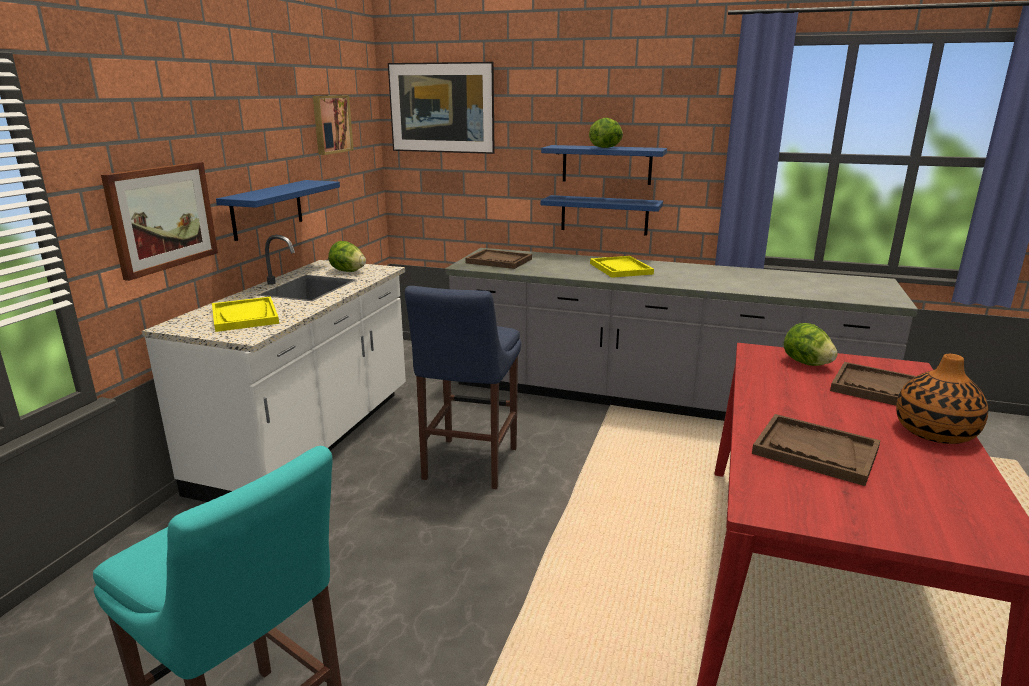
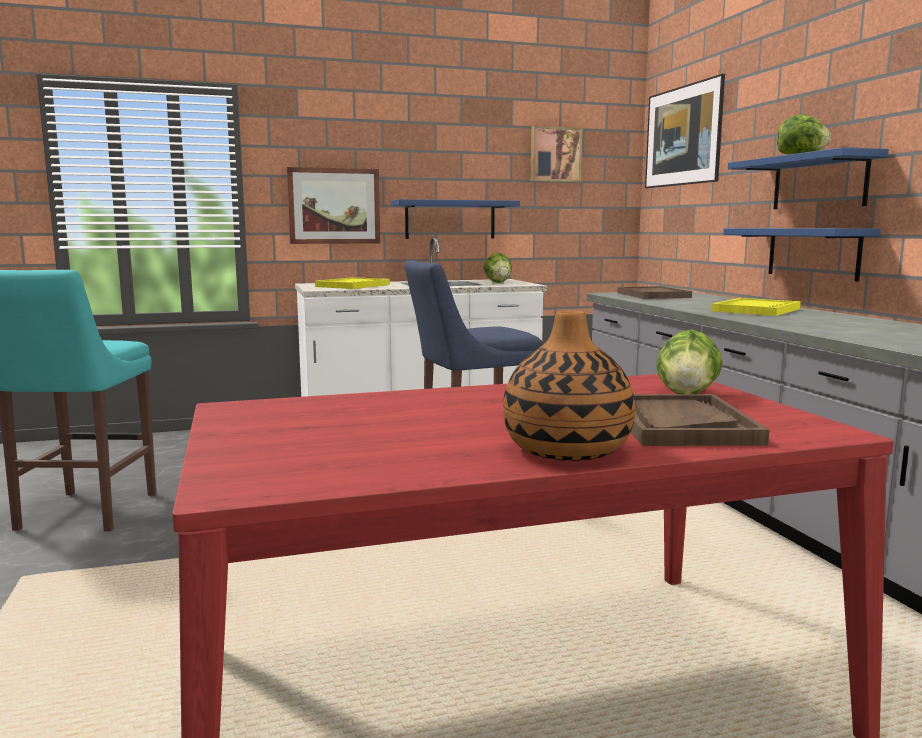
camera: 55 degrees right, 10 degrees down
brown tray [752,414,880,486] -> none

